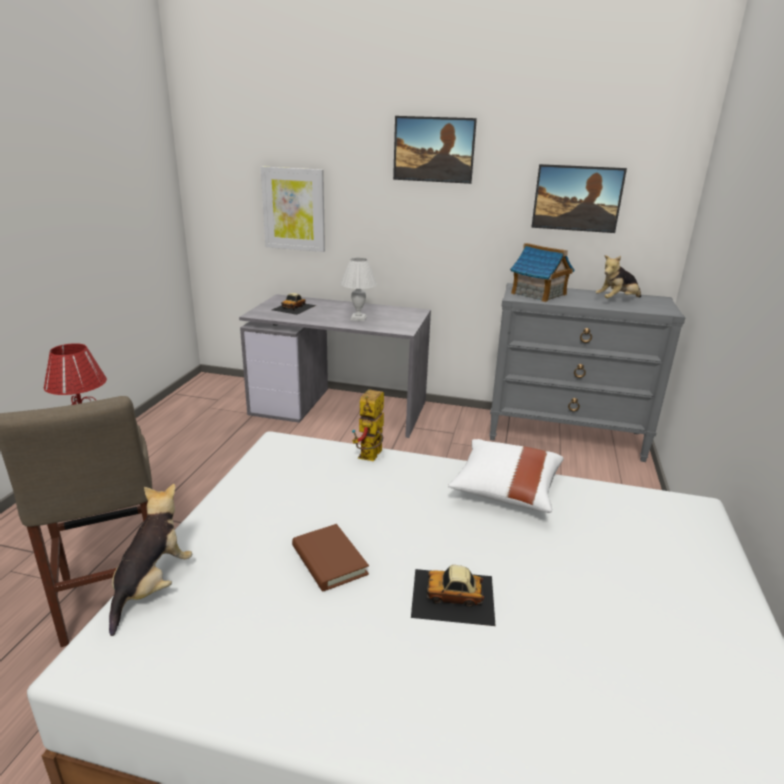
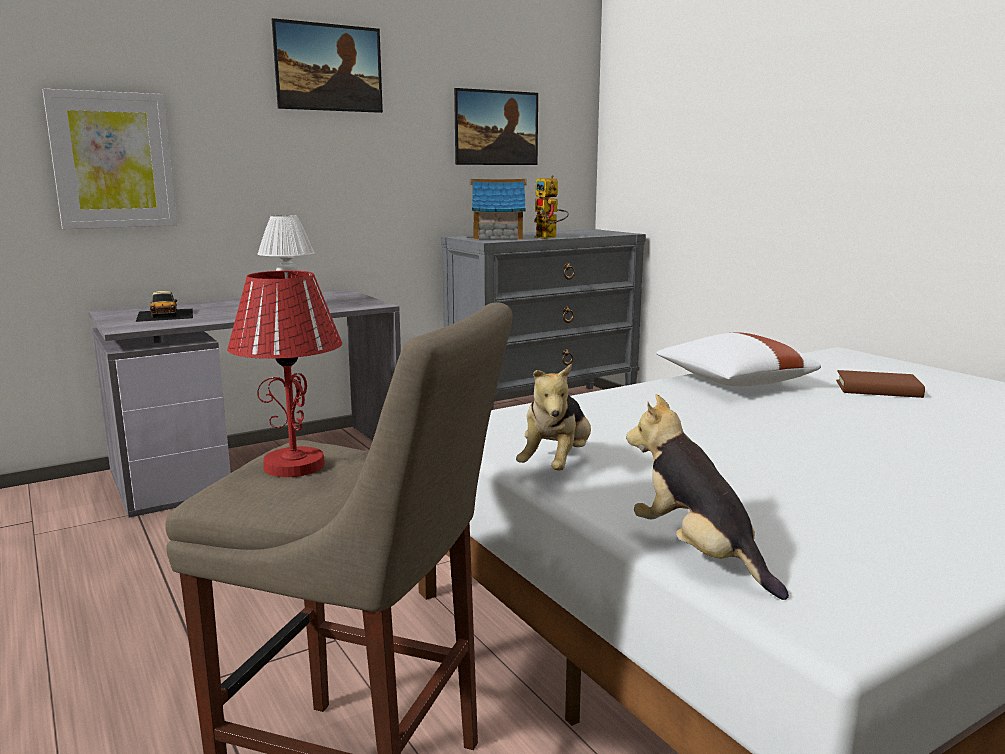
camera: 45 degrees left, 10 degrees down
brown book [292,524,369,591] -> brown book moved to [836,370,925,398]
toy robot [352,389,384,461] -> toy robot moved to [534,175,569,239]
toy car [411,565,495,626] -> none
plush toy [596,255,641,298] -> plush toy moved to [516,363,591,471]

